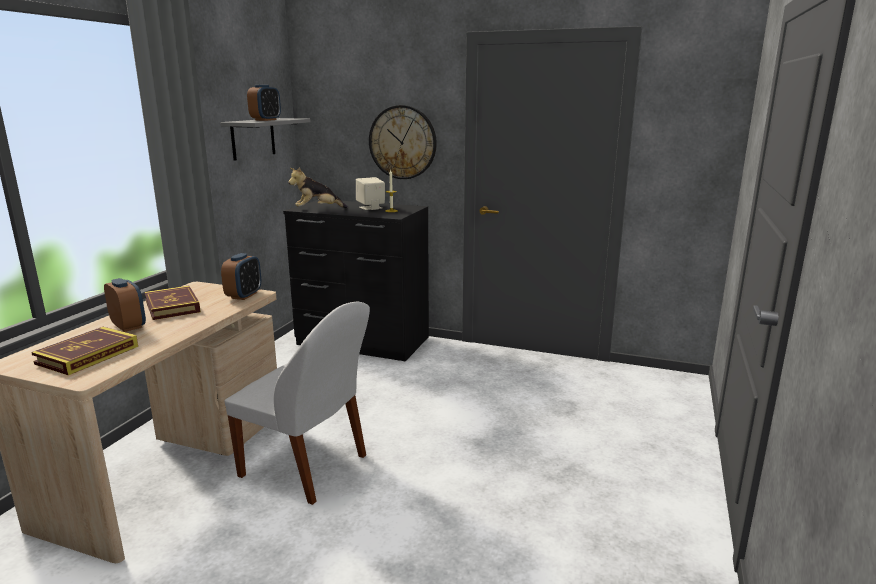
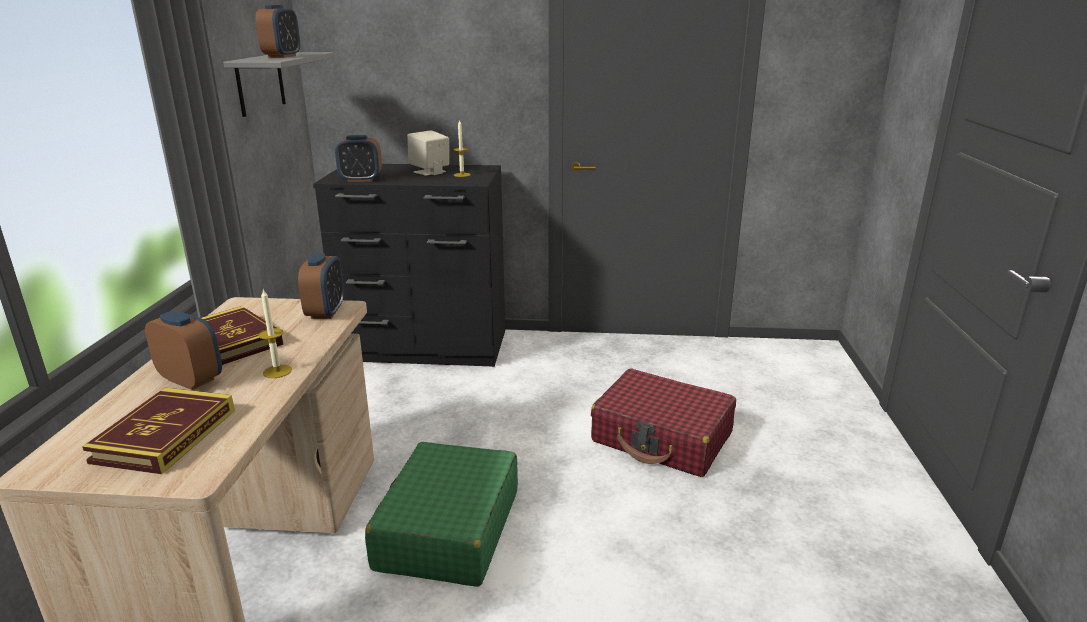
camera: 15 degrees left, 5 degrees up
white chair [224,302,370,505] -> green suitcase [365,442,518,587]
plush toy [288,167,348,208] -> alarm clock [335,135,382,182]
wall clock [369,105,437,179] -> none
none -> candle [258,289,292,378]
none -> red suitcase [591,369,736,477]

